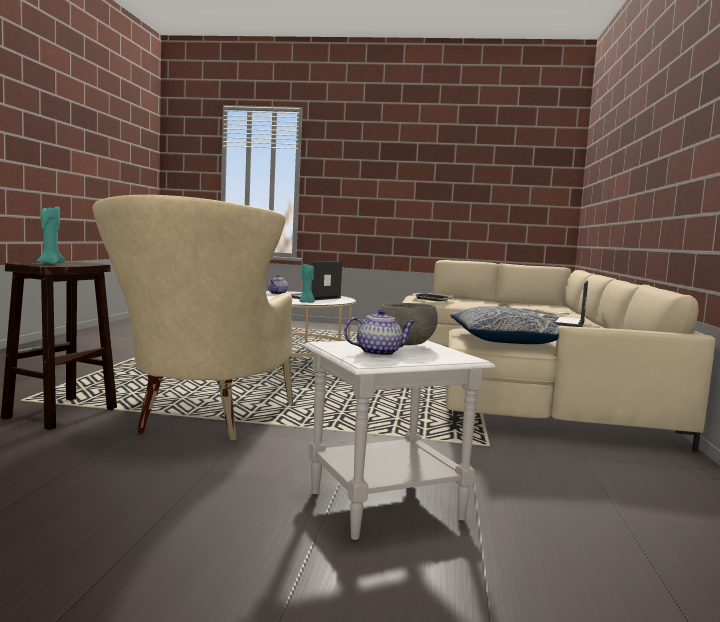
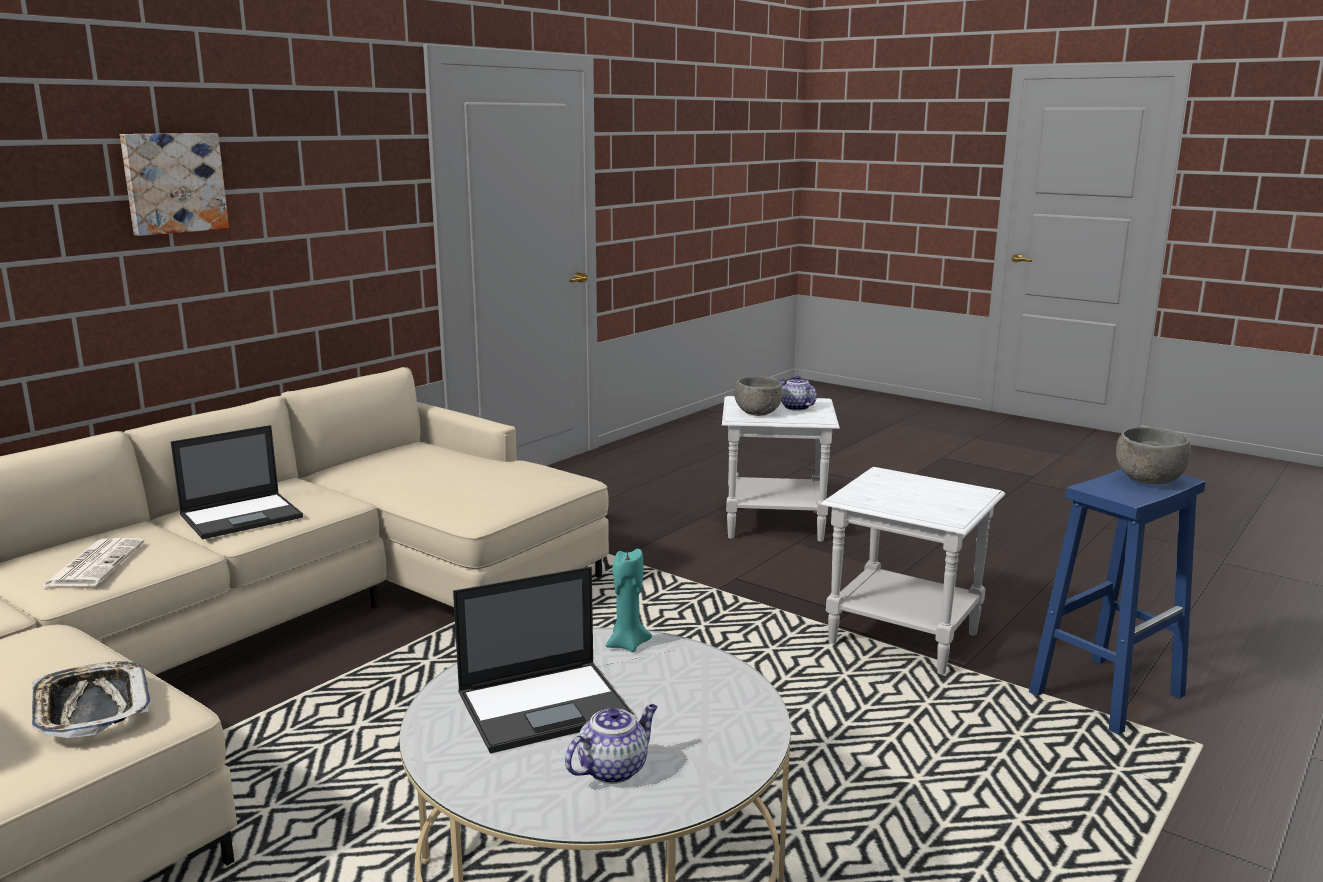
camera: 150 degrees left, 10 degrees up
brown stool [1,262,117,430] -> blue stool [1029,469,1205,735]
turquoise candle [37,206,65,264] -> grey bowl [1116,427,1191,484]
beige armchair [93,195,293,441] -> white side table [821,467,1005,675]
teapot [344,309,415,356] -> teapot turned 45 degrees clockwise [779,376,817,411]
pillow [450,306,559,344] -> none
none -> picture [120,133,229,236]

